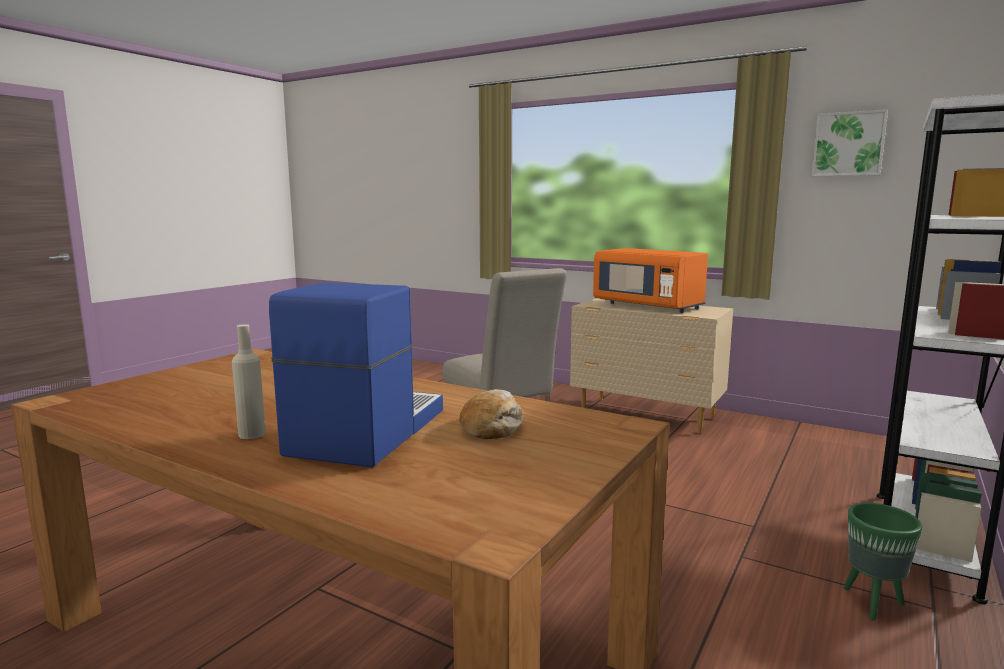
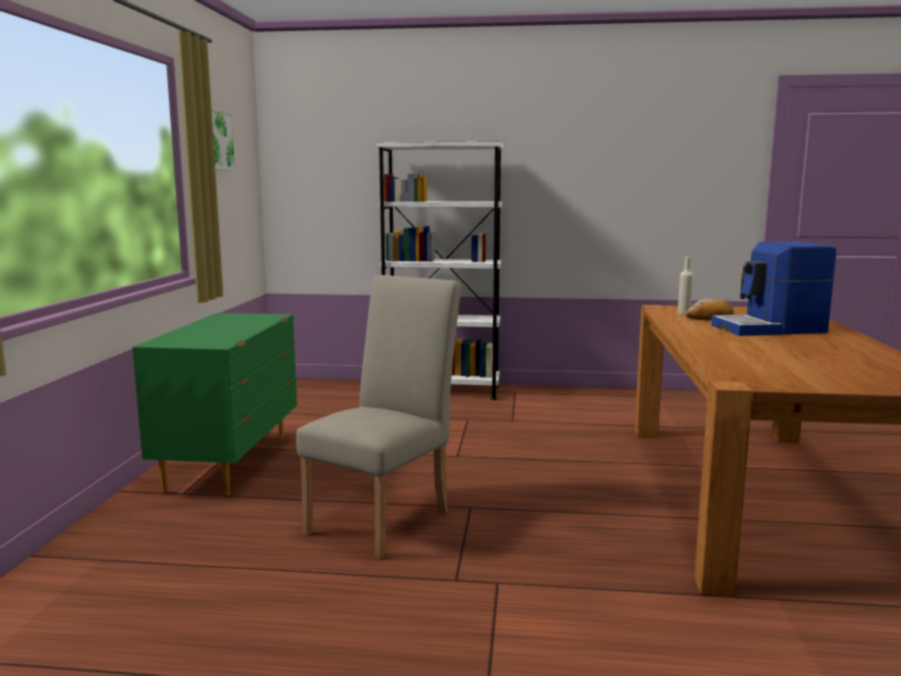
camera: 115 degrees left, 0 degrees up
beige bottle [232,324,266,439] -> beige bottle moved to [678,257,694,315]
beige dresser [570,298,733,434] -> green dresser [132,313,297,496]
orange microwave [593,248,708,313] -> none
green planter [843,503,922,621] -> none

